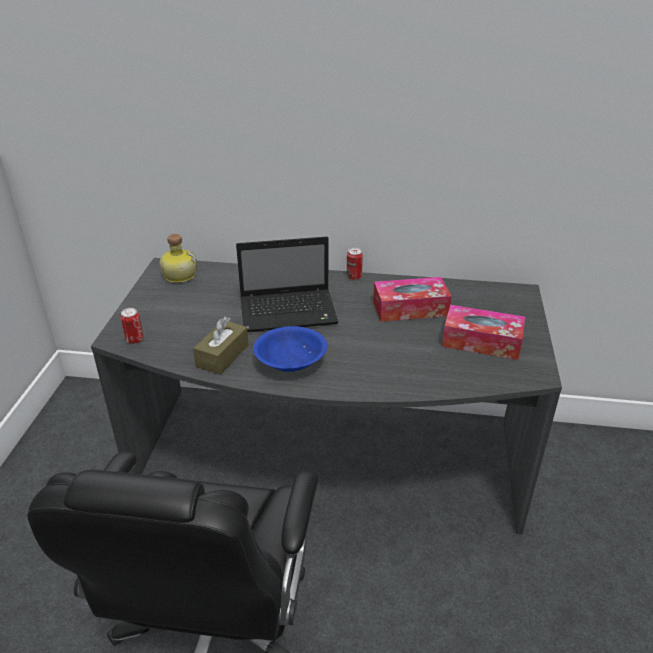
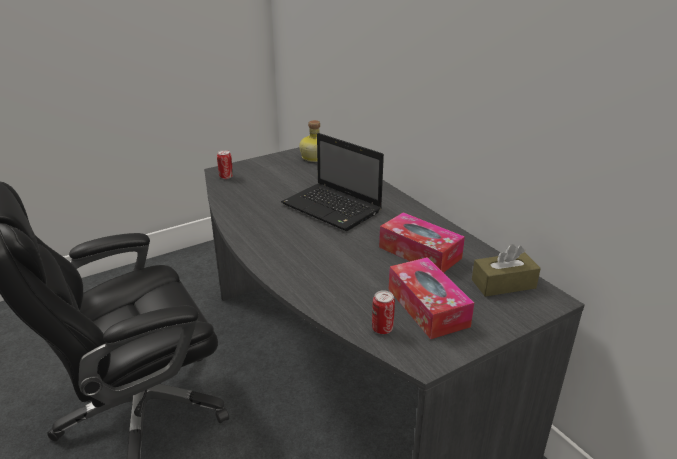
camera: 50 degrees right, 5 degrees down
brown tissue box [193,316,249,375] -> brown tissue box moved to [472,244,541,297]
blue bowl [253,326,327,372] -> none
can [347,248,363,280] -> can moved to [372,290,395,334]

